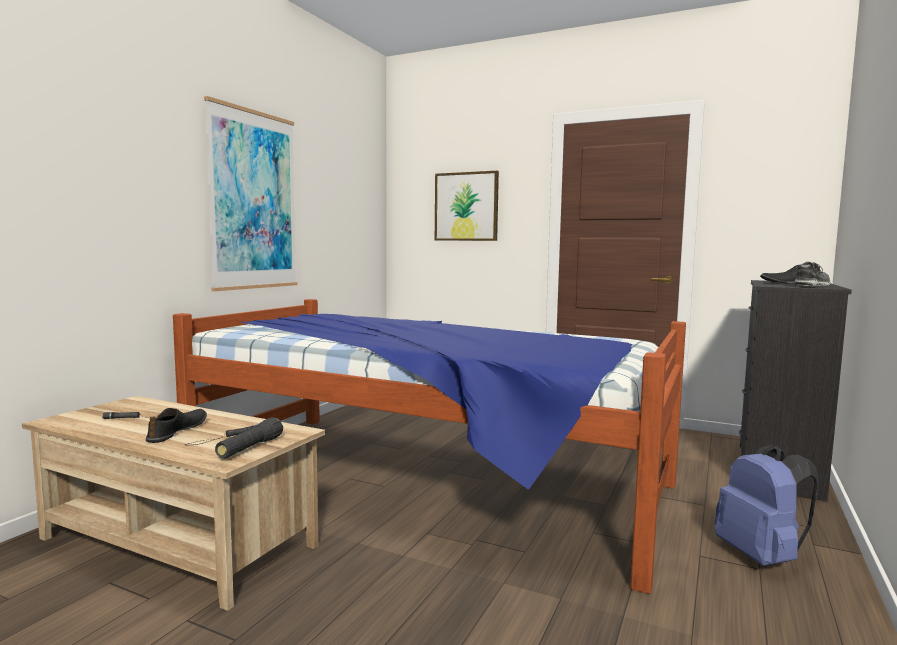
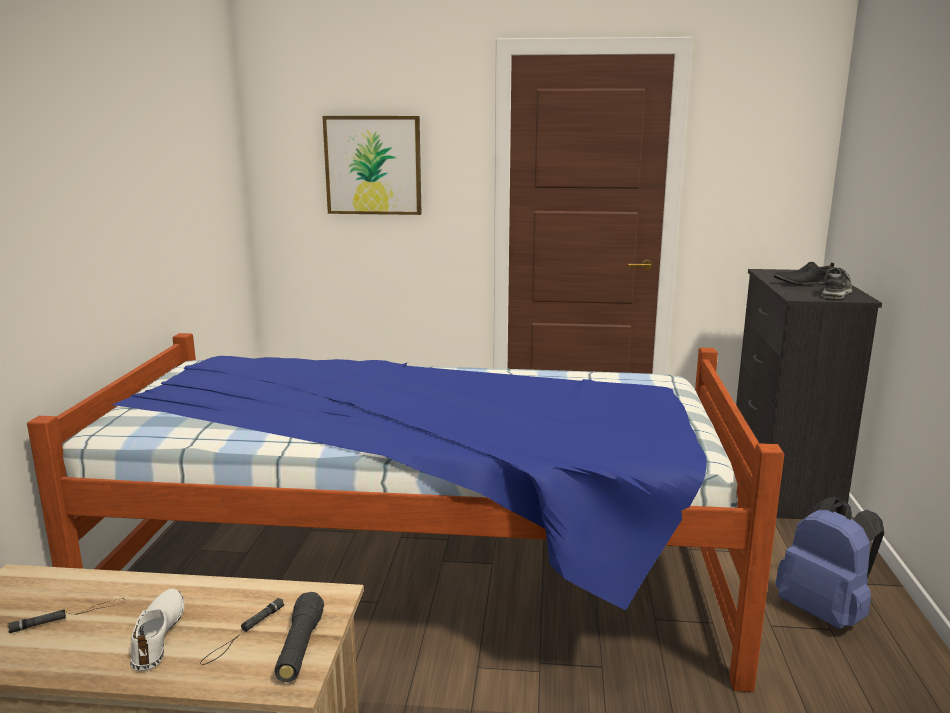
camera: 20 degrees left, 10 degrees up
black shoe [146,408,207,443] -> white shoe [130,589,184,671]
picture [204,96,298,291] -> none

